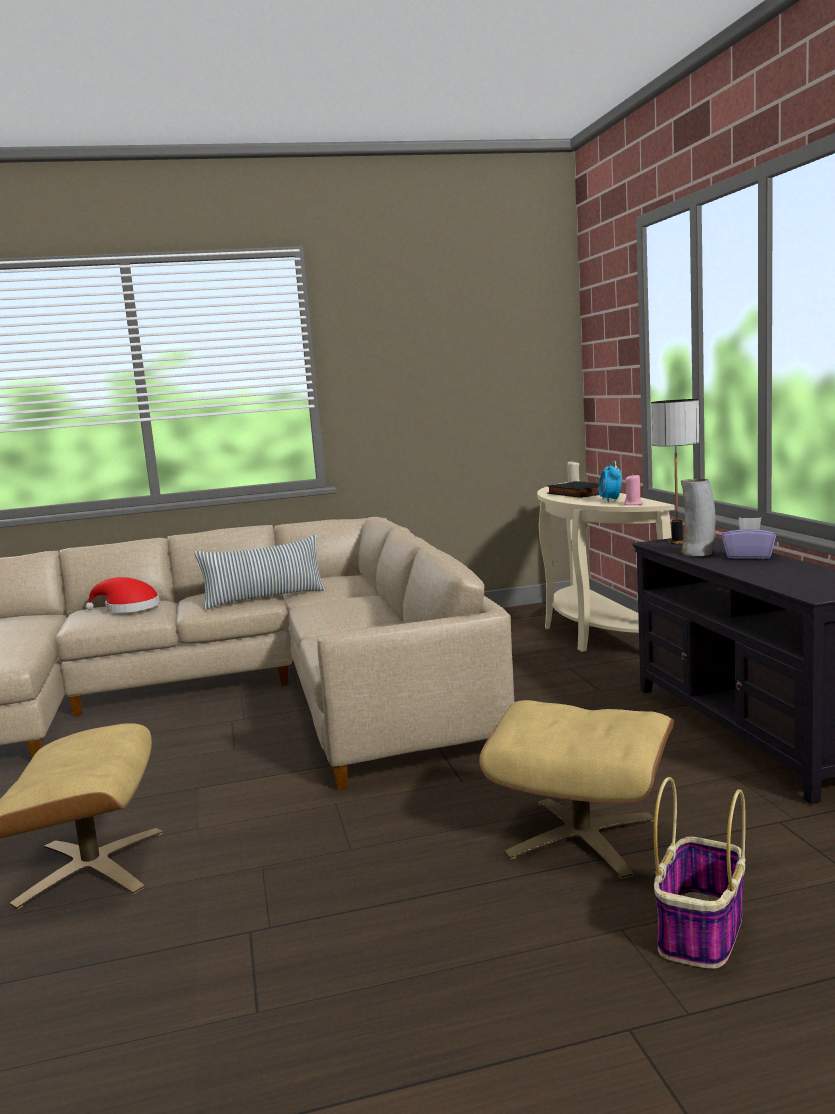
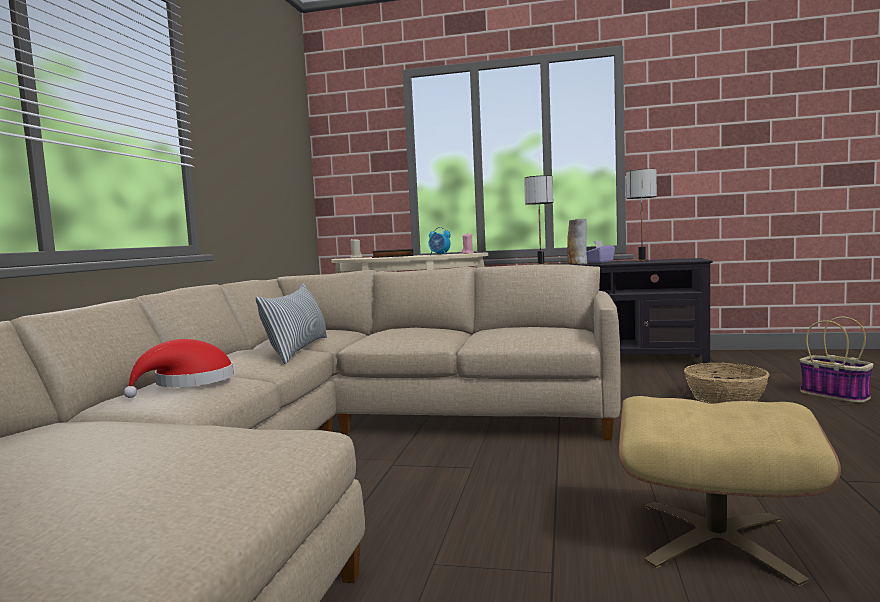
camera: 65 degrees left, 5 degrees down
beige ottoman [479,700,674,879] -> basket [684,363,770,404]
none -> table lamp [626,169,657,262]

